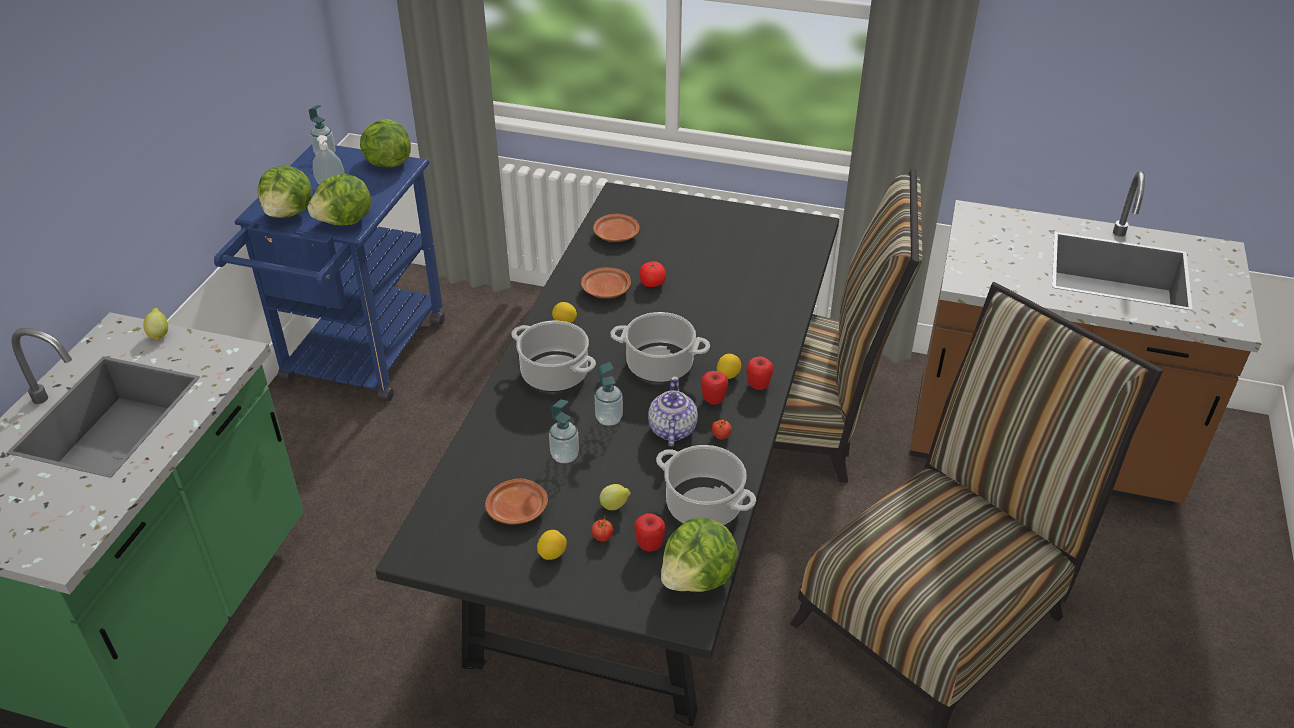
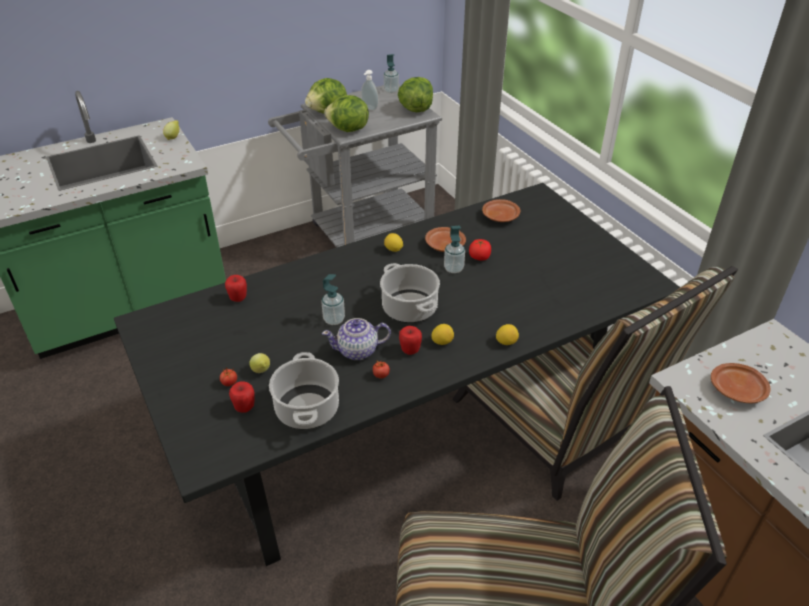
camera: 45 degrees right, 0 degrees up
blue cart [214,144,445,401] -> grey cart [268,85,442,247]
brown plate [485,478,548,525] -> brown plate moved to [711,363,770,403]
cooking pot [511,321,596,392] -> none
lemon [537,530,567,560] -> lemon moved to [496,324,519,345]
soap dispenser [549,399,579,463] -> soap dispenser moved to [444,226,465,273]
teapot [648,376,698,446] -> teapot turned 150 degrees counterclockwise [322,318,391,360]
lettuce [661,518,738,592] -> none
apple [746,356,773,390] -> apple moved to [225,275,247,302]

